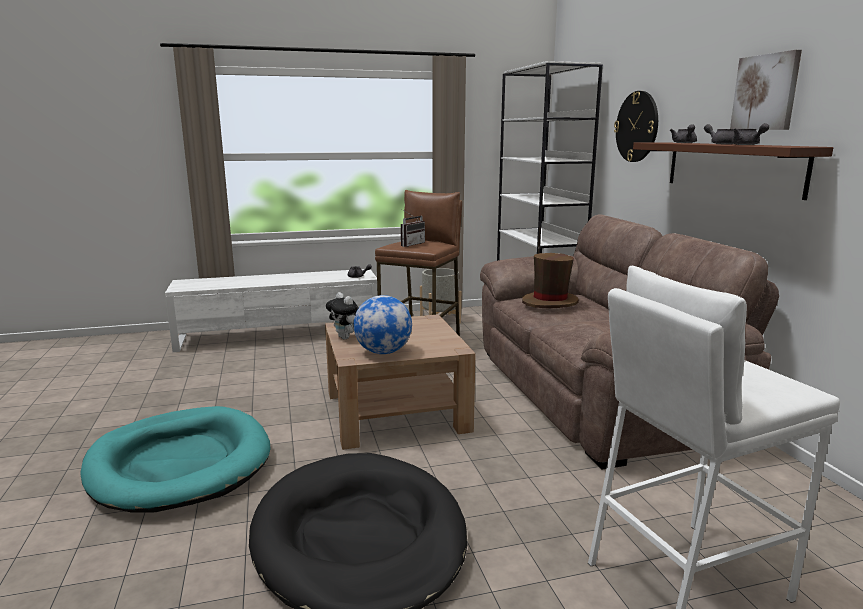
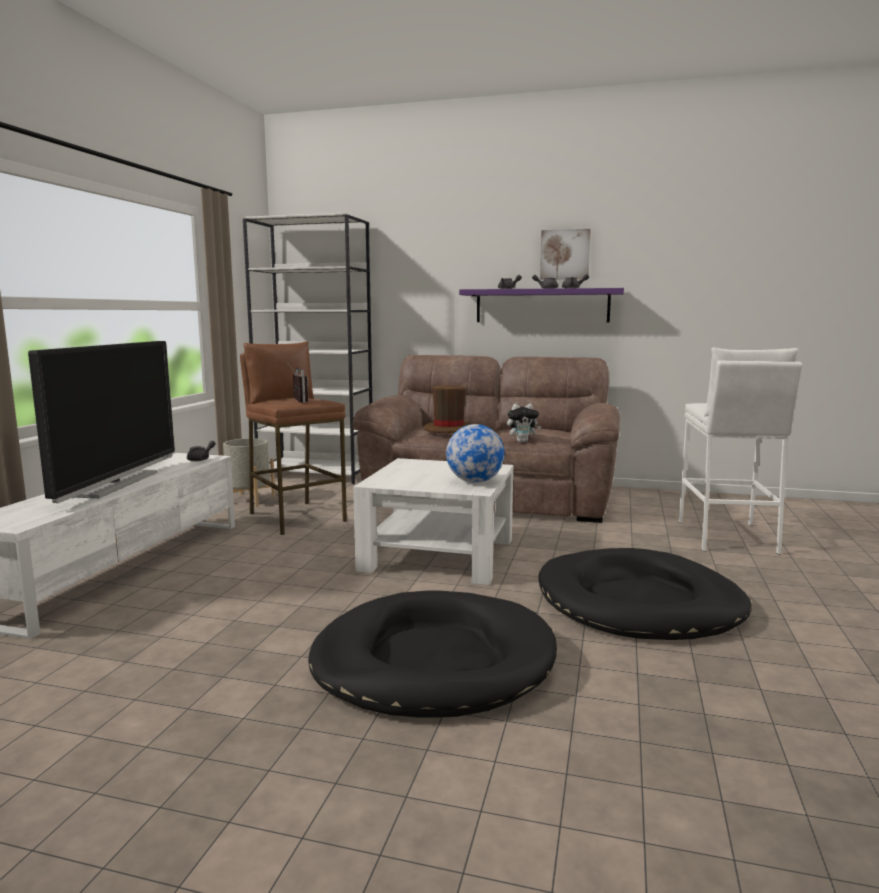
camera: 60 degrees left, 5 degrees down
turquoise dog bed [80,406,271,513] -> black dog bed [308,590,557,717]
brown coffee table [325,314,476,450] -> white coffee table [353,458,513,585]
plush toy [326,292,359,339] -> plush toy moved to [507,404,542,442]
wall clock [614,91,658,162] -> none
brown shelf [633,142,833,200] -> purple shelf [459,288,624,323]
none -> television [28,341,175,503]

